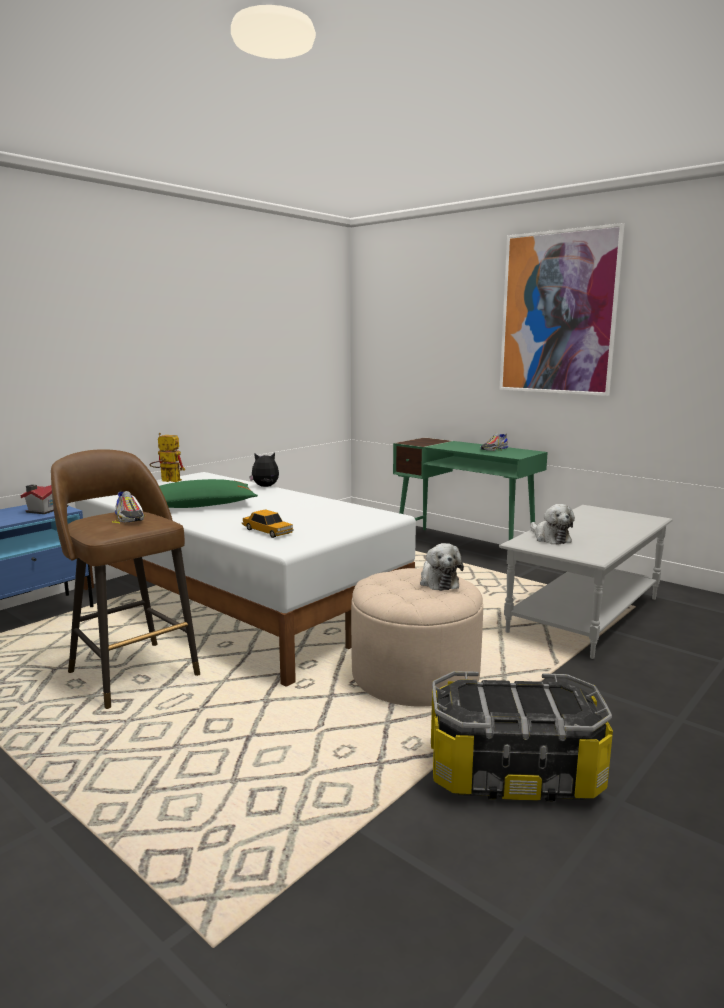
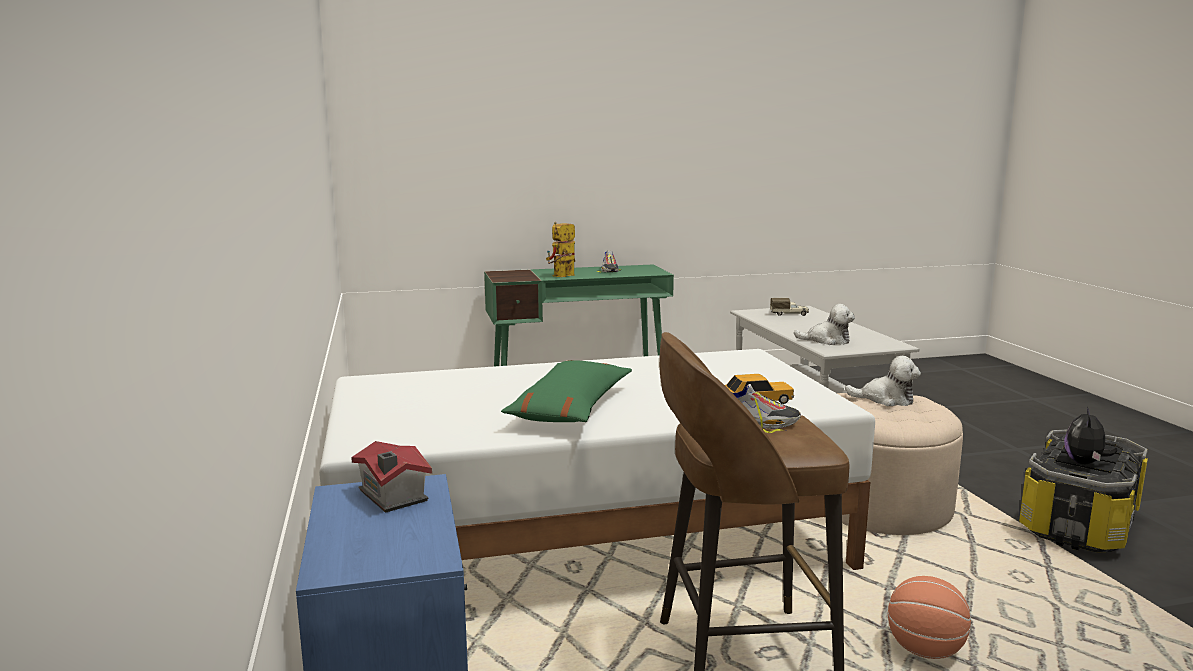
camera: 55 degrees left, 0 degrees up
toy robot [149,433,185,482] -> toy robot moved to [546,222,575,277]
plush toy [249,453,279,487] -> plush toy moved to [1064,407,1117,464]
picture [499,223,624,396] -> none
none -> toy truck [770,298,809,316]
none -> basketball [888,576,971,659]

